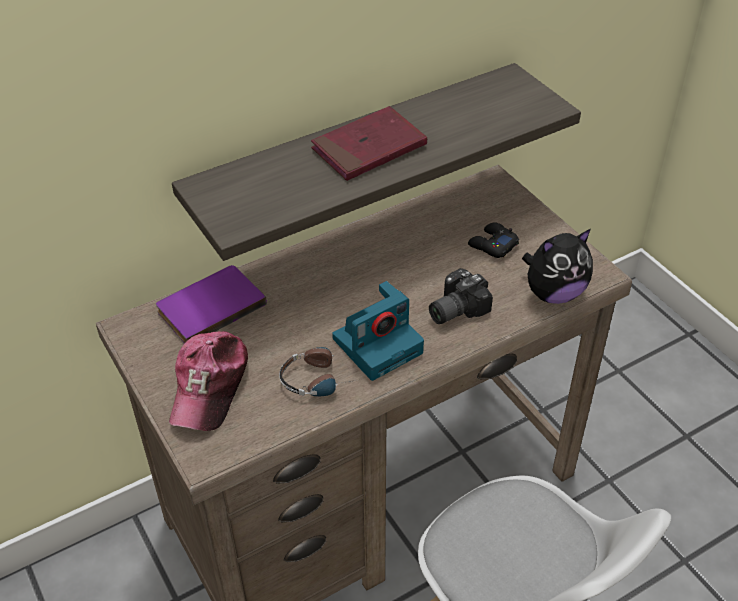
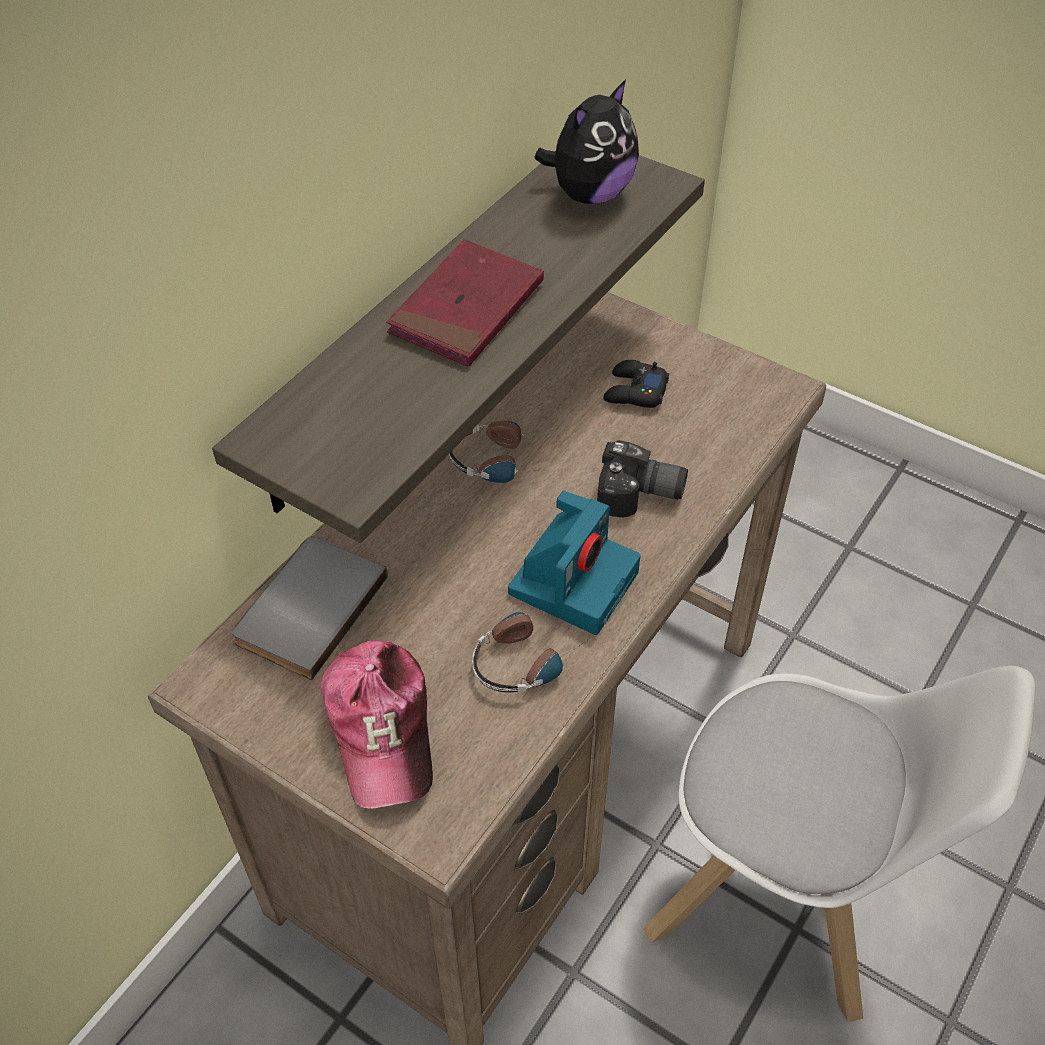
camera: 25 degrees left, 5 degrees up
purple book [156,265,267,343] -> grey book [232,537,388,681]
camera [429,268,493,324] -> camera turned 105 degrees counterclockwise [597,440,688,517]
plush toy [522,229,593,304] -> plush toy moved to [535,79,639,204]
none -> headphones [449,421,547,483]

